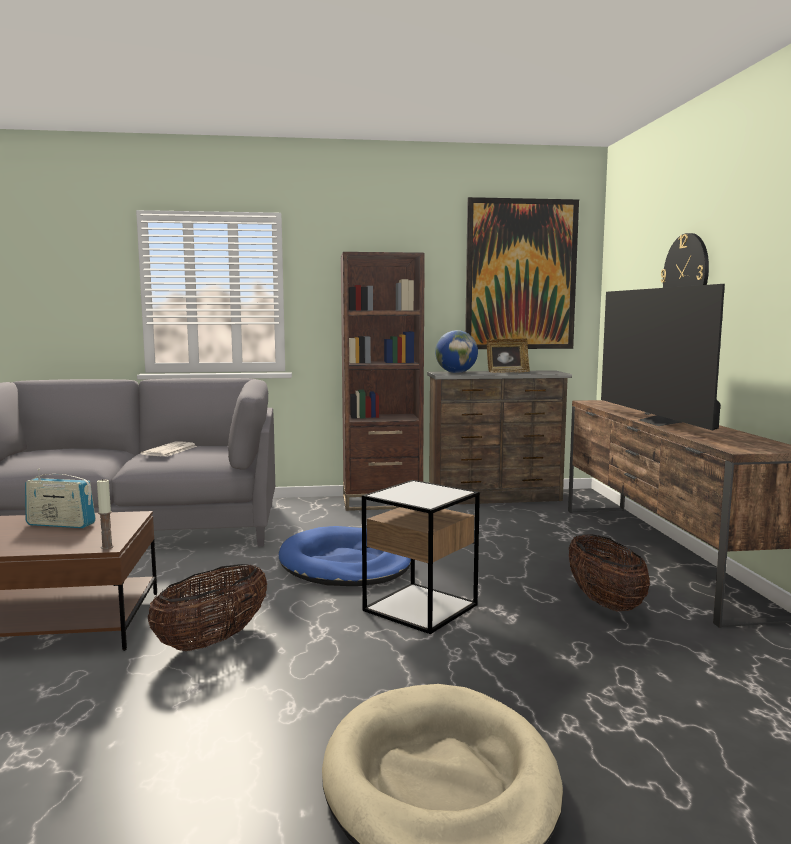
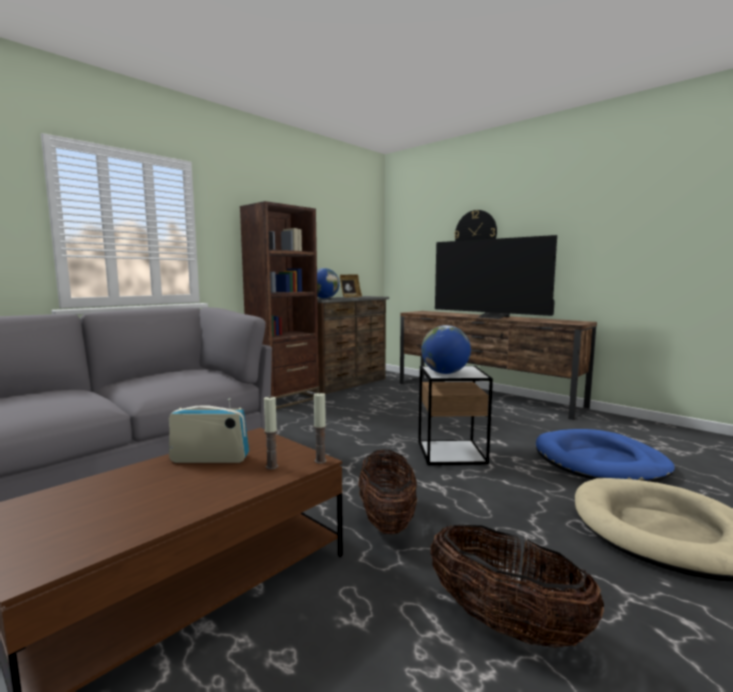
camera: 40 degrees left, 0 degrees up
radio [25,469,96,528] -> radio turned 150 degrees counterclockwise [169,399,249,463]
newspaper [141,441,197,457] -> none
blue dog bed [279,526,411,586] -> blue dog bed moved to [536,429,675,482]
picture [465,197,579,349] -> none
basket [569,534,650,611] -> basket moved to [430,524,604,648]
none -> candle [264,396,278,469]
none -> globe [421,325,471,374]

